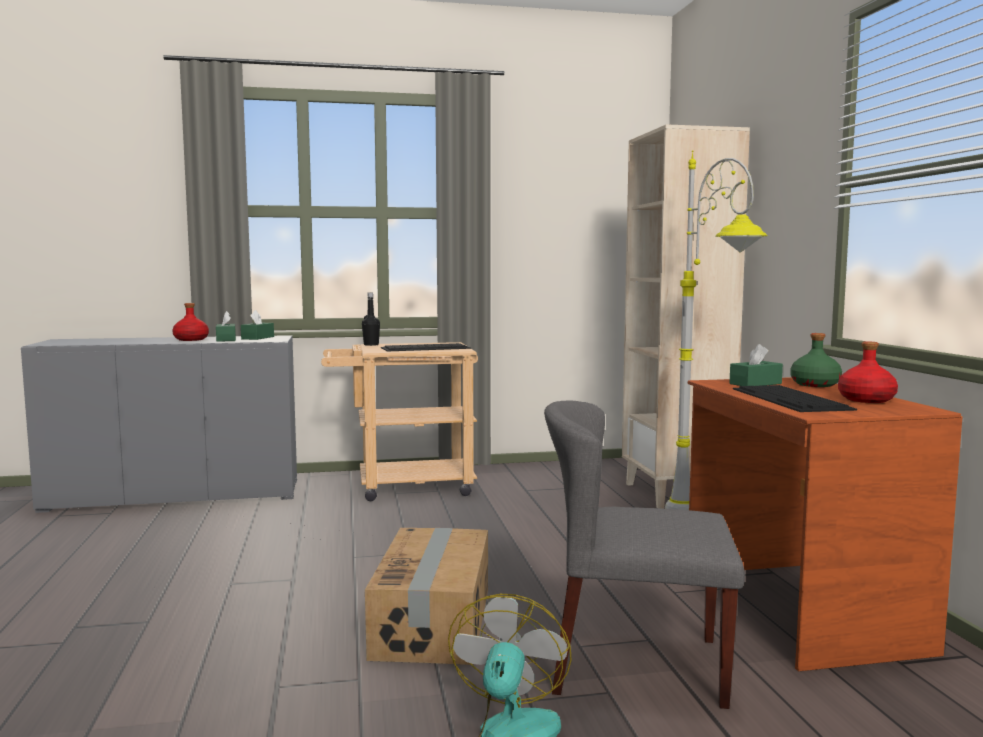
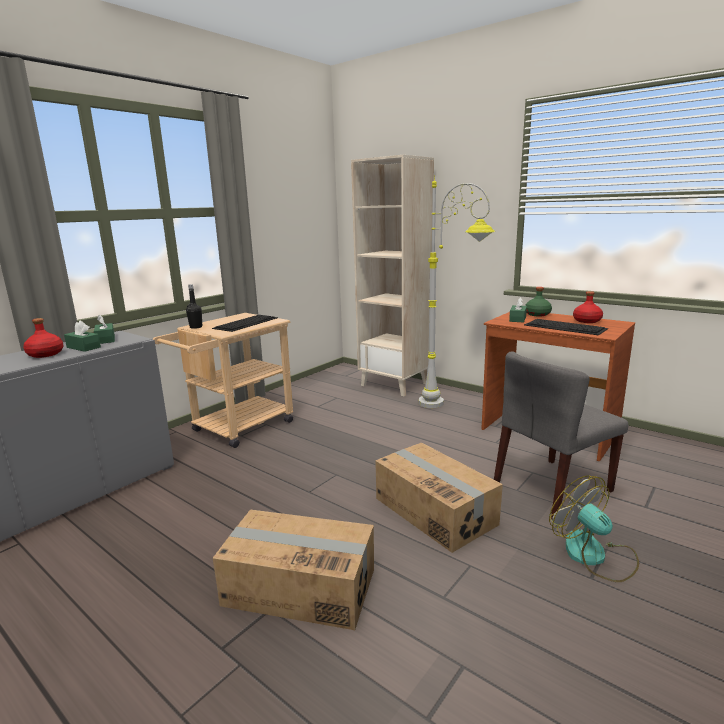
camera: 40 degrees left, 10 degrees up
none -> cardboard box [213,510,374,630]

